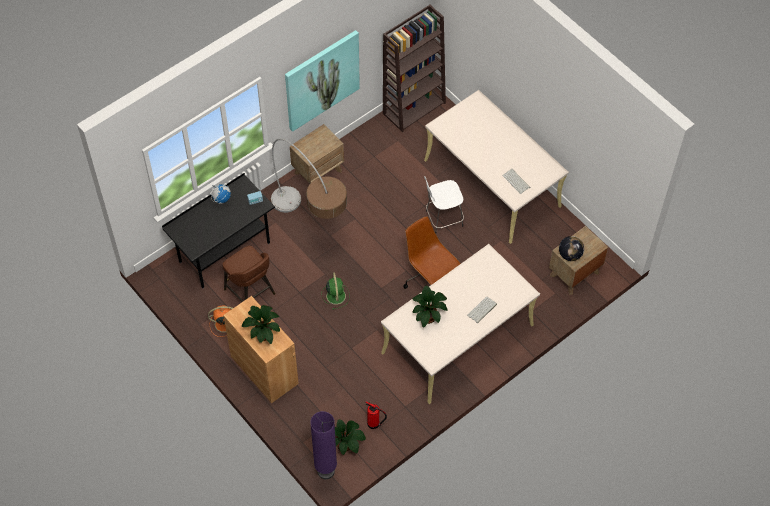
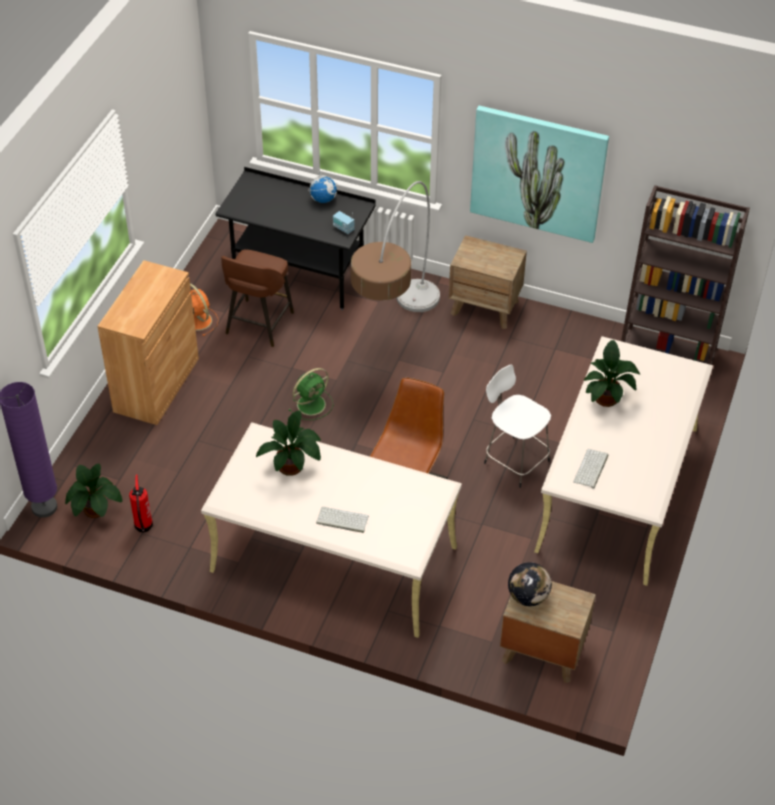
camera: 60 degrees right, 10 degrees down
potted plant [242,305,280,344] -> potted plant moved to [584,340,640,407]

